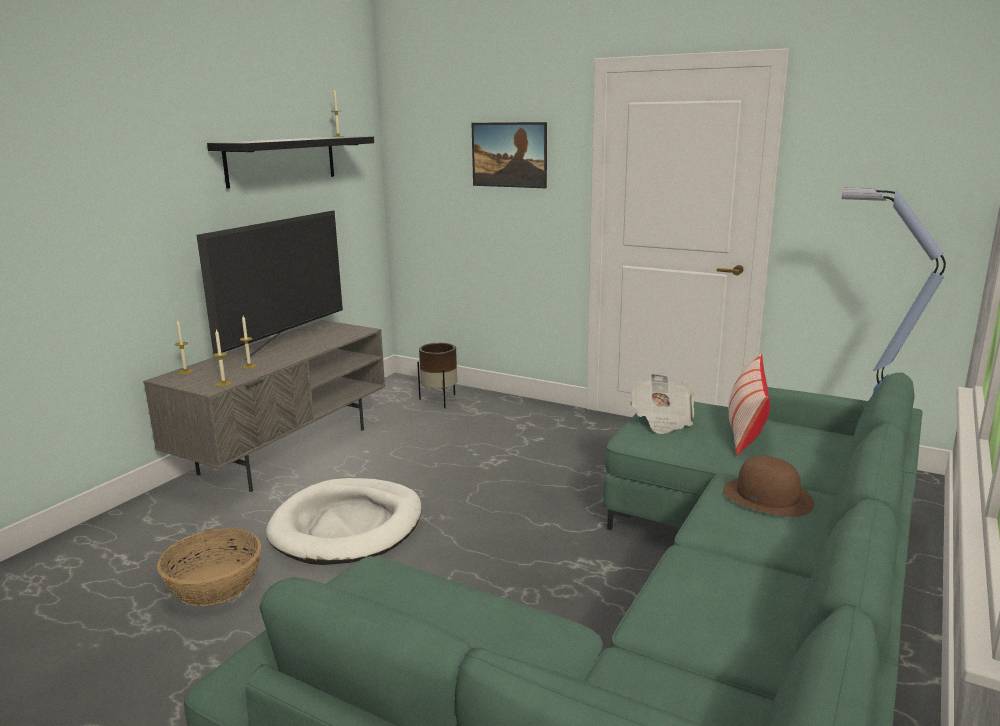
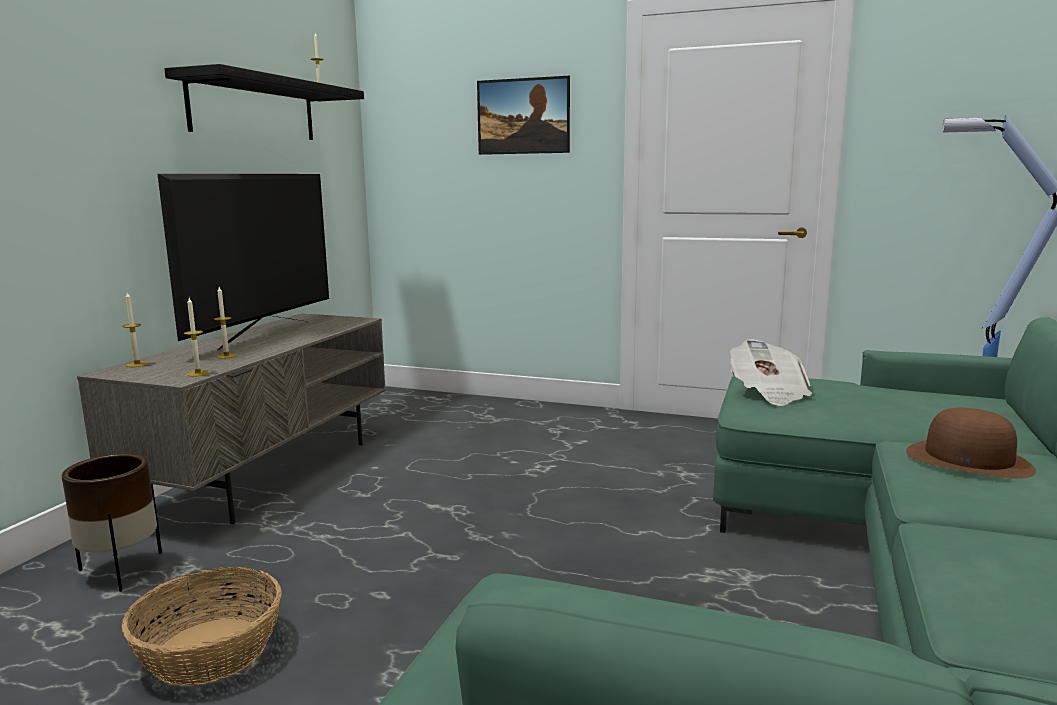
camera: 10 degrees left, 5 degrees down
white dog bed [266,478,422,565] -> none
brown planter [417,343,457,408] -> brown planter moved to [62,453,162,592]
pillow [728,353,770,456] -> none

